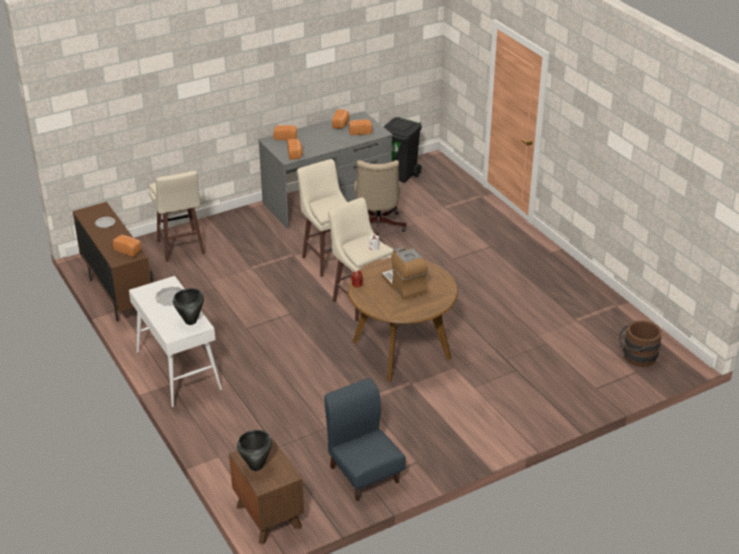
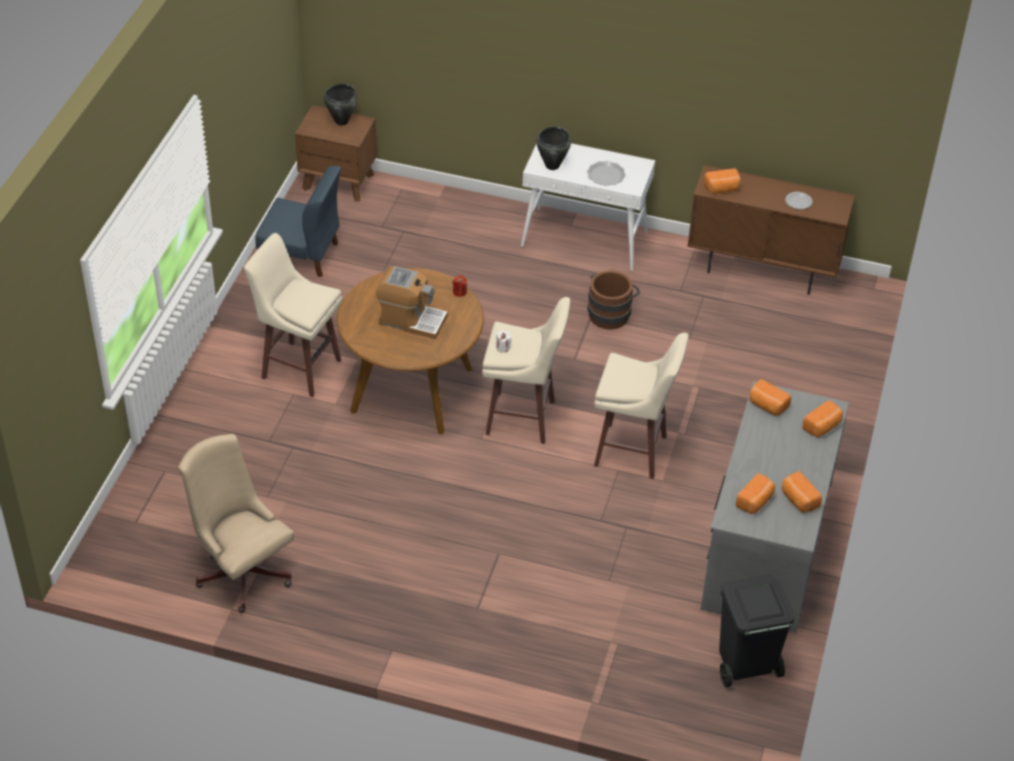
camera: 135 degrees right, 10 degrees up
beige stool [149,171,205,262] -> beige stool moved to [244,233,342,397]
beige office chair [354,160,406,236] -> beige office chair moved to [178,434,294,613]
brown bucket [619,320,662,367] -> brown bucket moved to [587,270,640,330]

